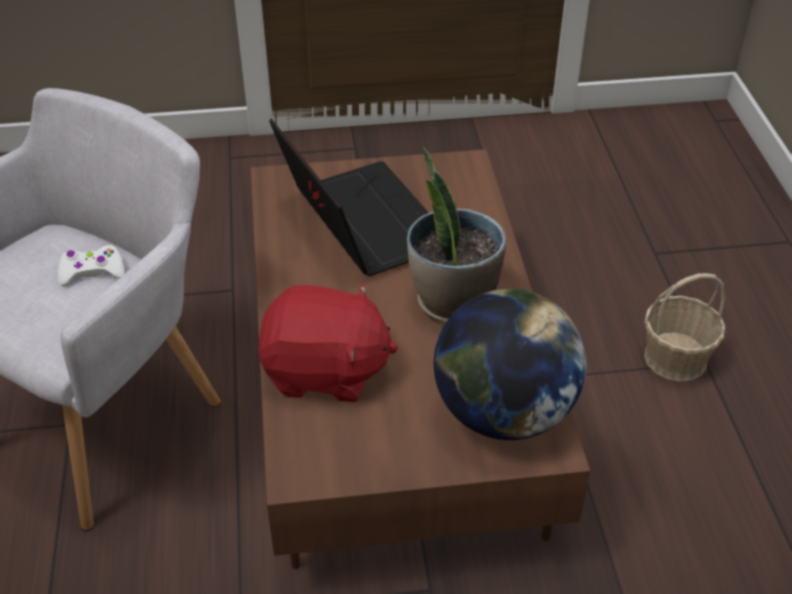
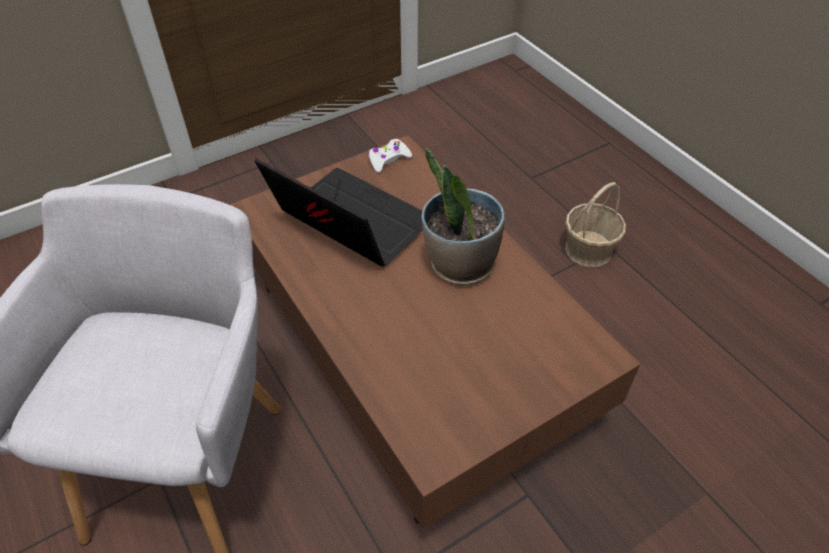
camera: 25 degrees left, 5 degrees up
white game controller [58,245,125,286] -> white game controller moved to [368,139,412,173]
red plush toy [258,282,398,402] -> none
globe [434,288,586,440] -> none

